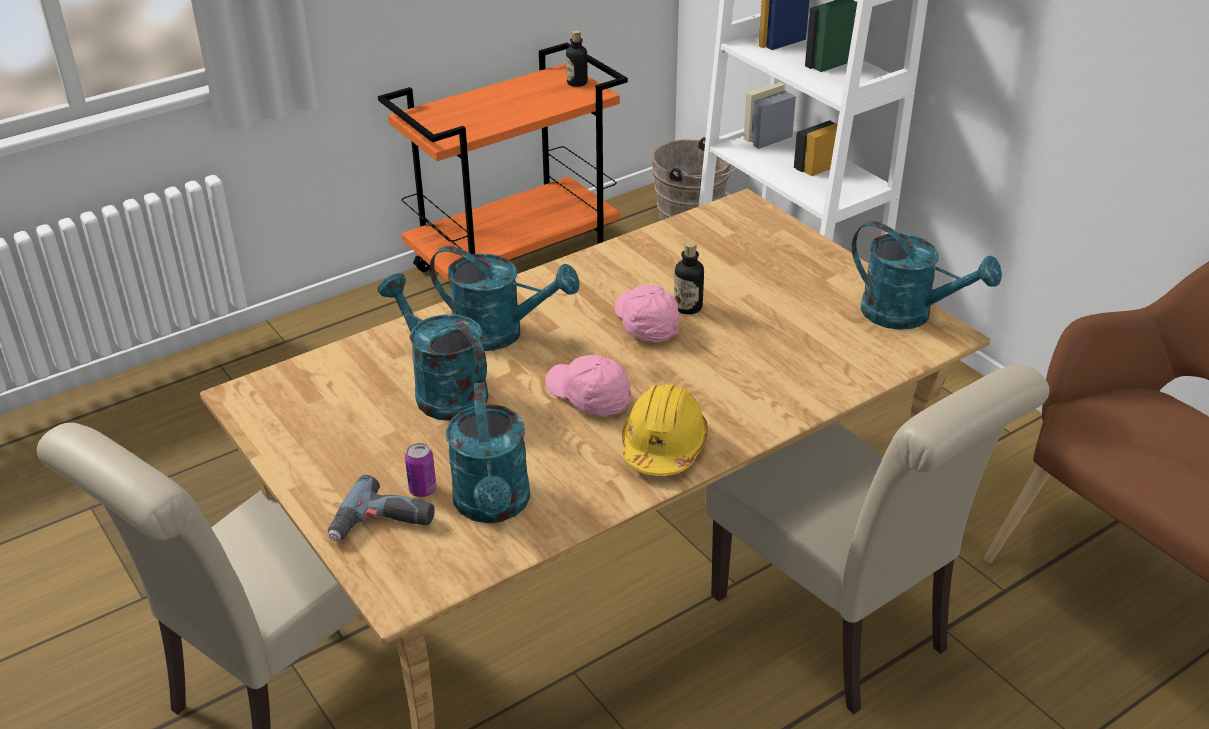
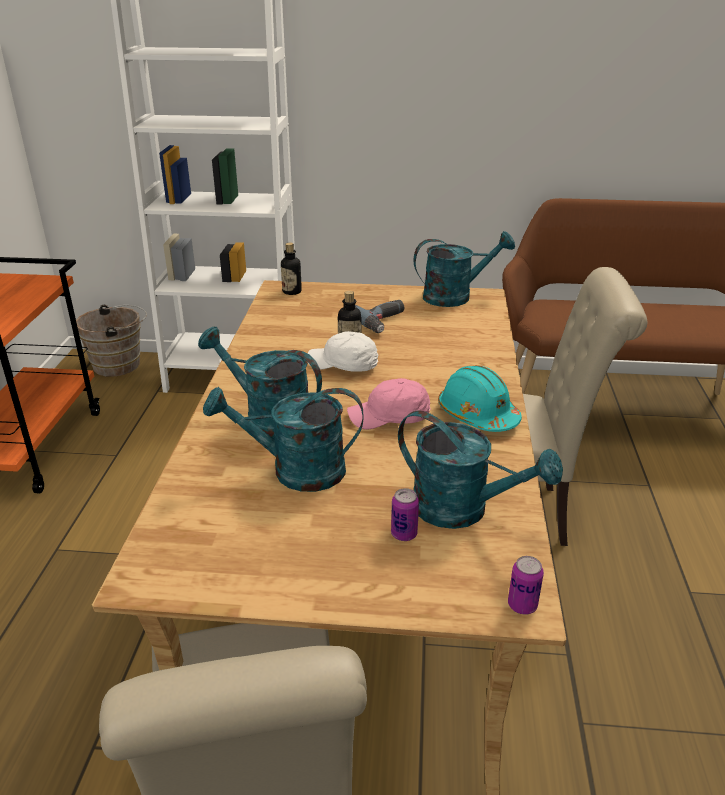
camera: 50 degrees left, 5 degrees down
power drill [328,475,435,541] -> power drill moved to [355,300,404,333]
turquoise watering can [430,246,580,351] -> turquoise watering can turned 120 degrees counterclockwise [198,327,322,439]
bottle [566,30,588,87] -> bottle moved to [281,243,302,295]
pink cap [615,285,679,342] -> white cap [308,331,378,372]
yellow hard hat [622,384,708,476] -> turquoise hard hat [438,365,522,432]
none -> can [508,556,544,615]

